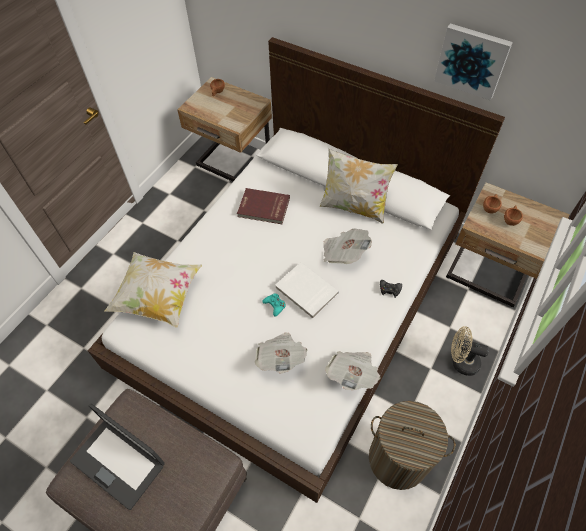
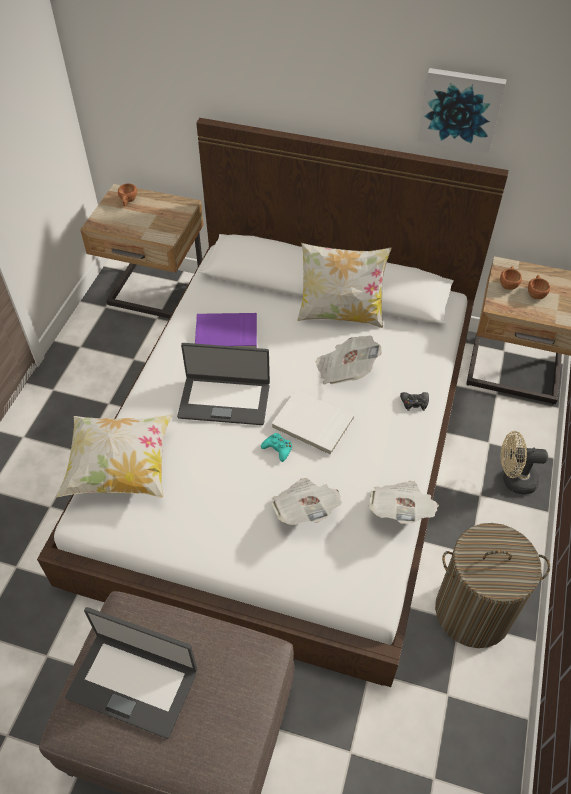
camera: 15 degrees left, 5 degrees down
red book [237,188,290,224] -> purple book [195,313,257,348]
none -> laptop [177,343,270,425]

